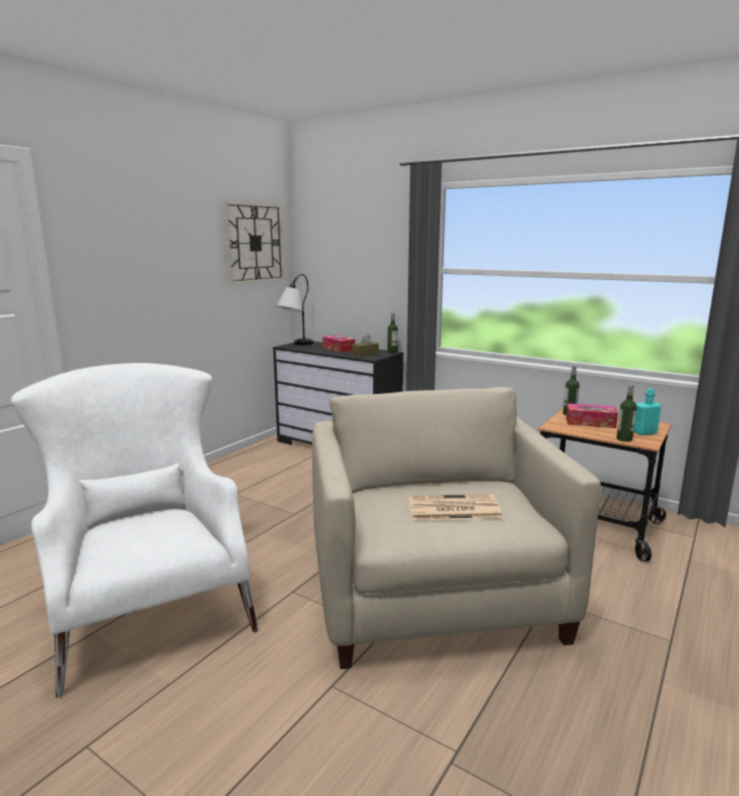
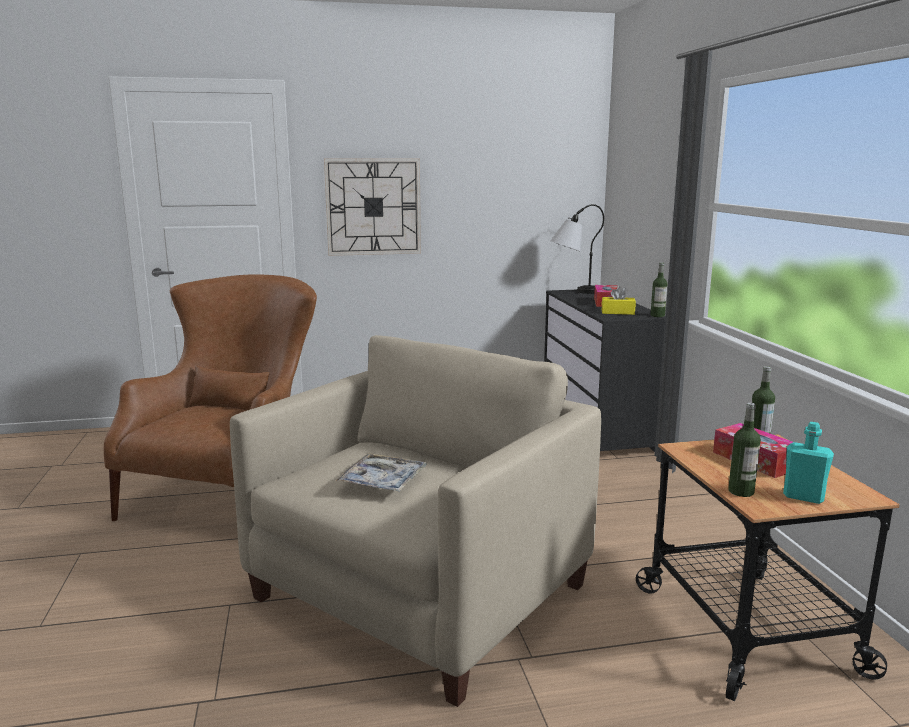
camera: 45 degrees right, 0 degrees up
white armchair [11,363,258,698] -> brown armchair [104,274,317,521]
wall clock [223,201,284,285] -> wall clock moved to [324,159,421,256]
brown tissue box [352,334,379,356] -> yellow tissue box [602,286,636,315]
newspaper [408,494,503,520] -> tray [335,453,427,492]

